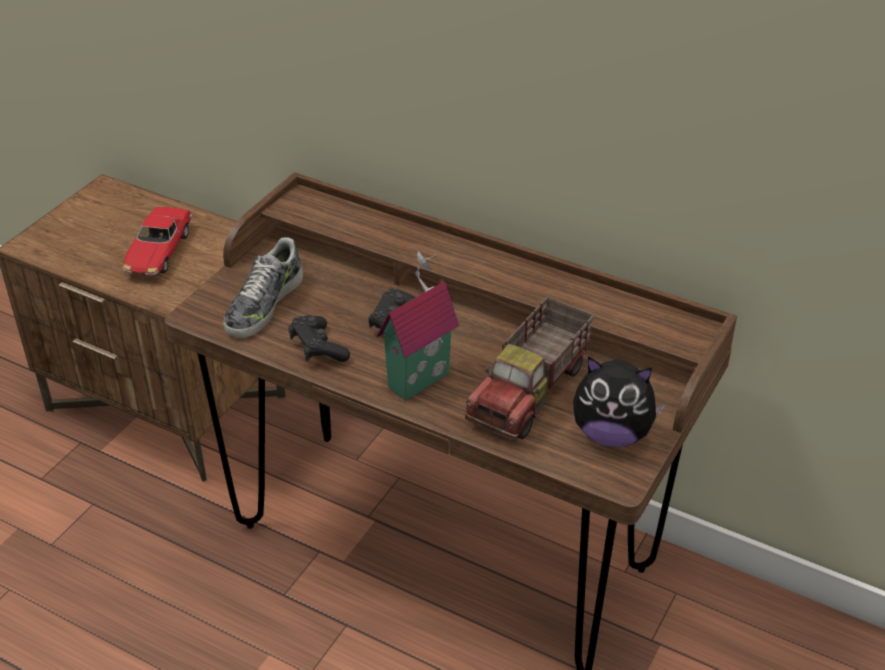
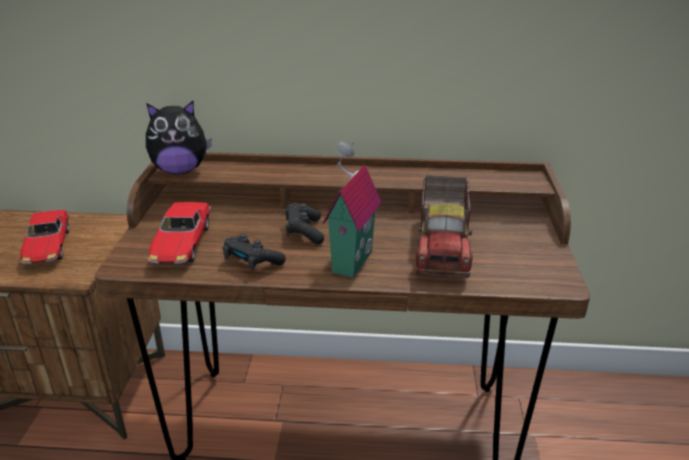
camera: 25 degrees left, 10 degrees down
shoe [224,237,303,338] -> toy car [148,202,211,264]
plush toy [573,357,666,447] -> plush toy moved to [146,101,212,174]

